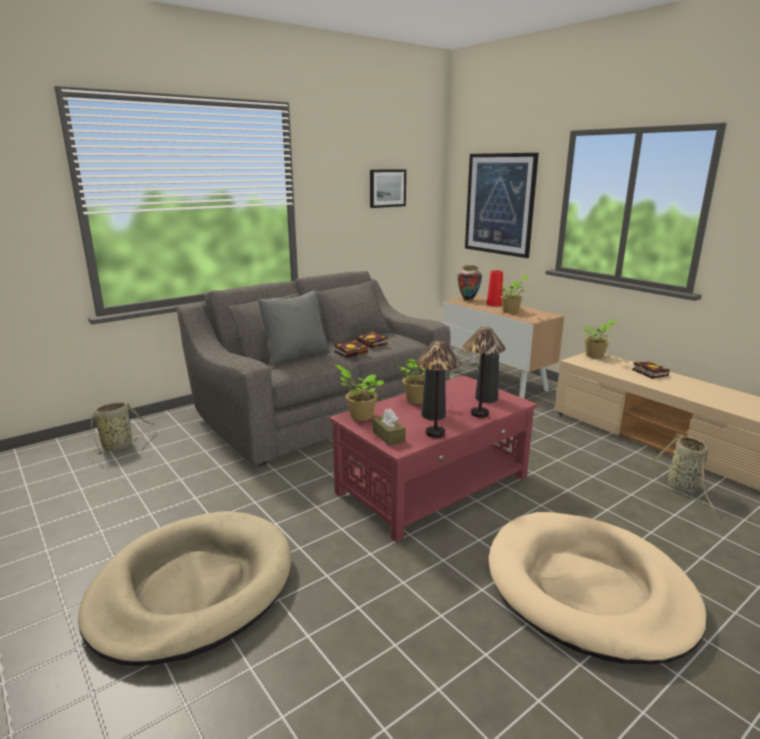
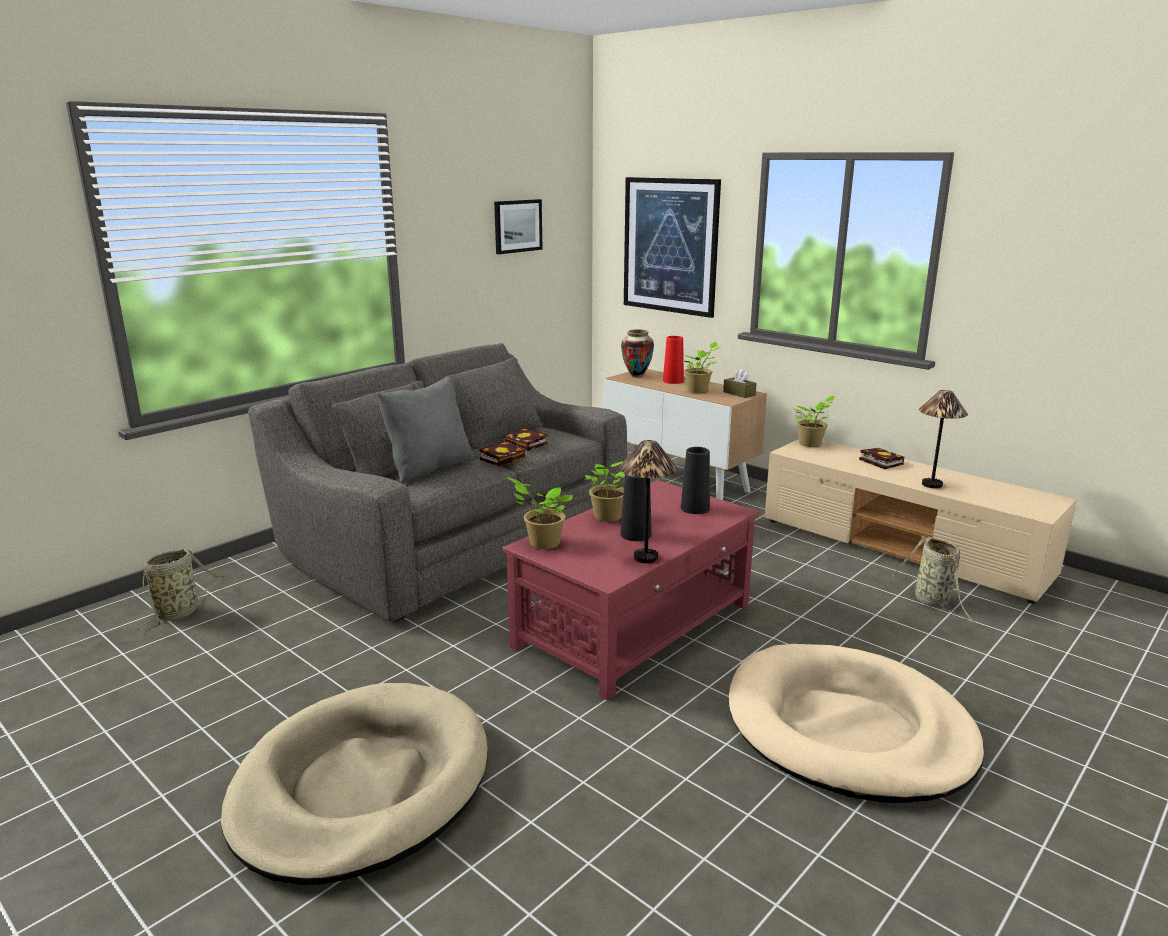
camera: 10 degrees left, 0 degrees up
brown tissue box [372,409,406,446] -> brown tissue box moved to [723,369,757,398]
table lamp [463,327,506,418] -> table lamp moved to [919,390,968,488]

